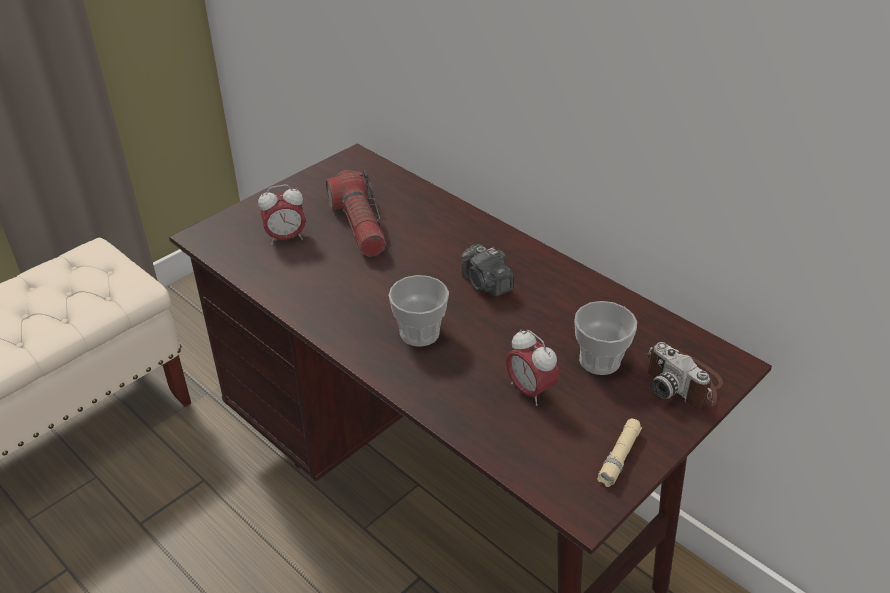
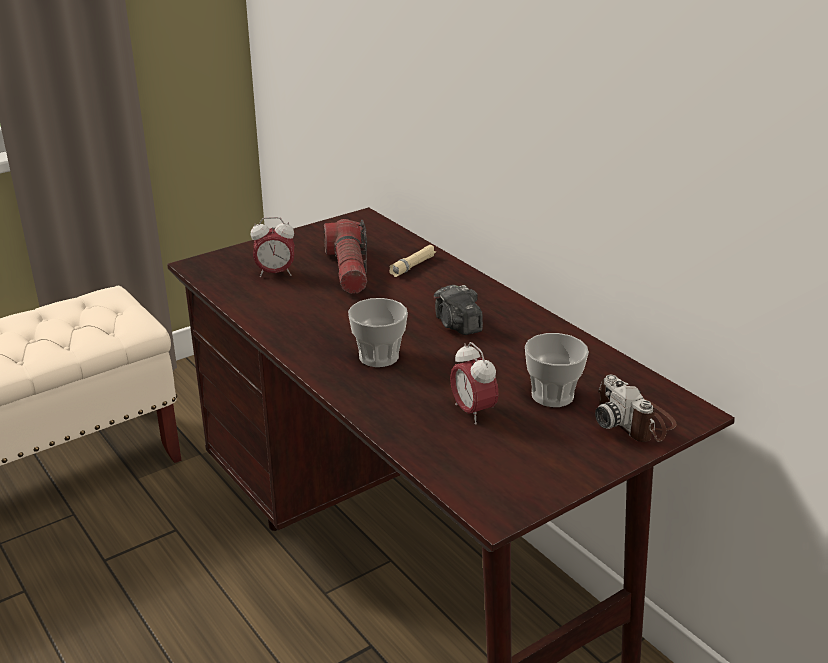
camera: 10 degrees right, 10 degrees down
beige flashlight [597,418,642,487] -> beige flashlight moved to [389,245,436,277]

